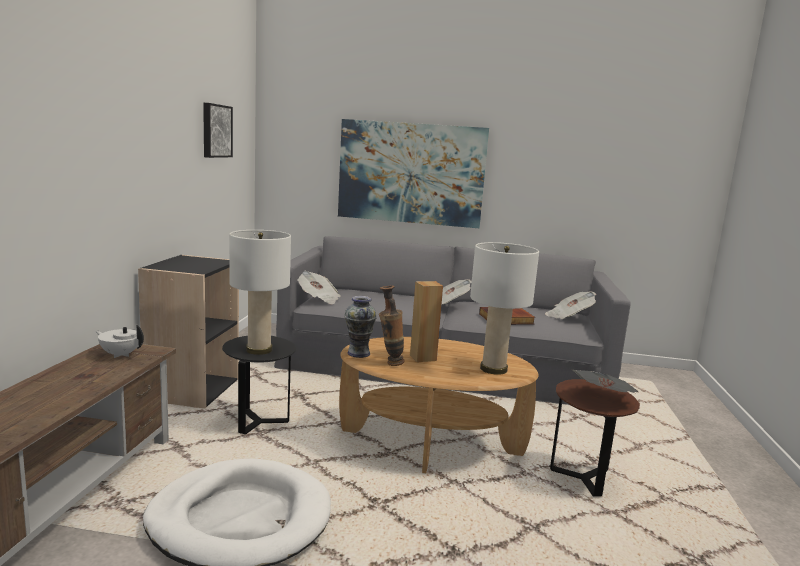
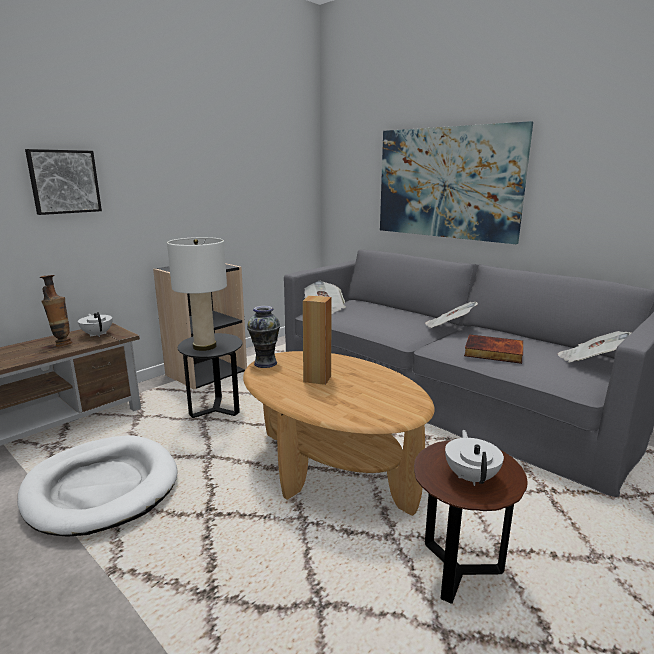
camera: 35 degrees right, 5 degrees up
picture [203,103,233,158] -> picture moved to [25,149,102,215]
vase [379,286,405,366] -> vase moved to [40,275,72,347]
white table lamp [470,242,539,375] -> none
newspaper [572,370,638,393] -> white teapot [445,430,504,486]

